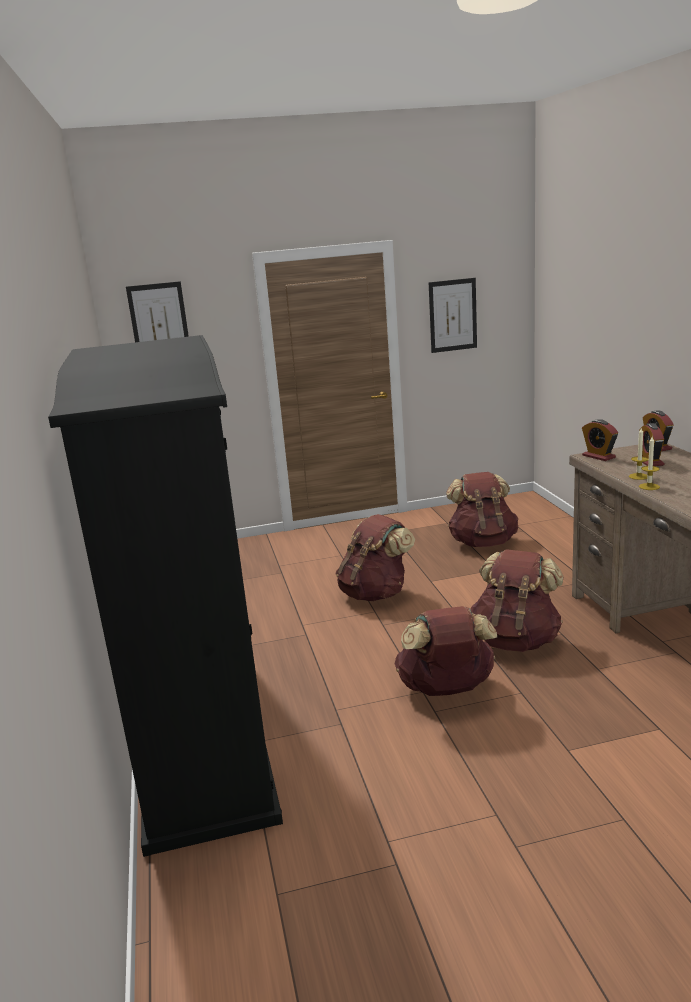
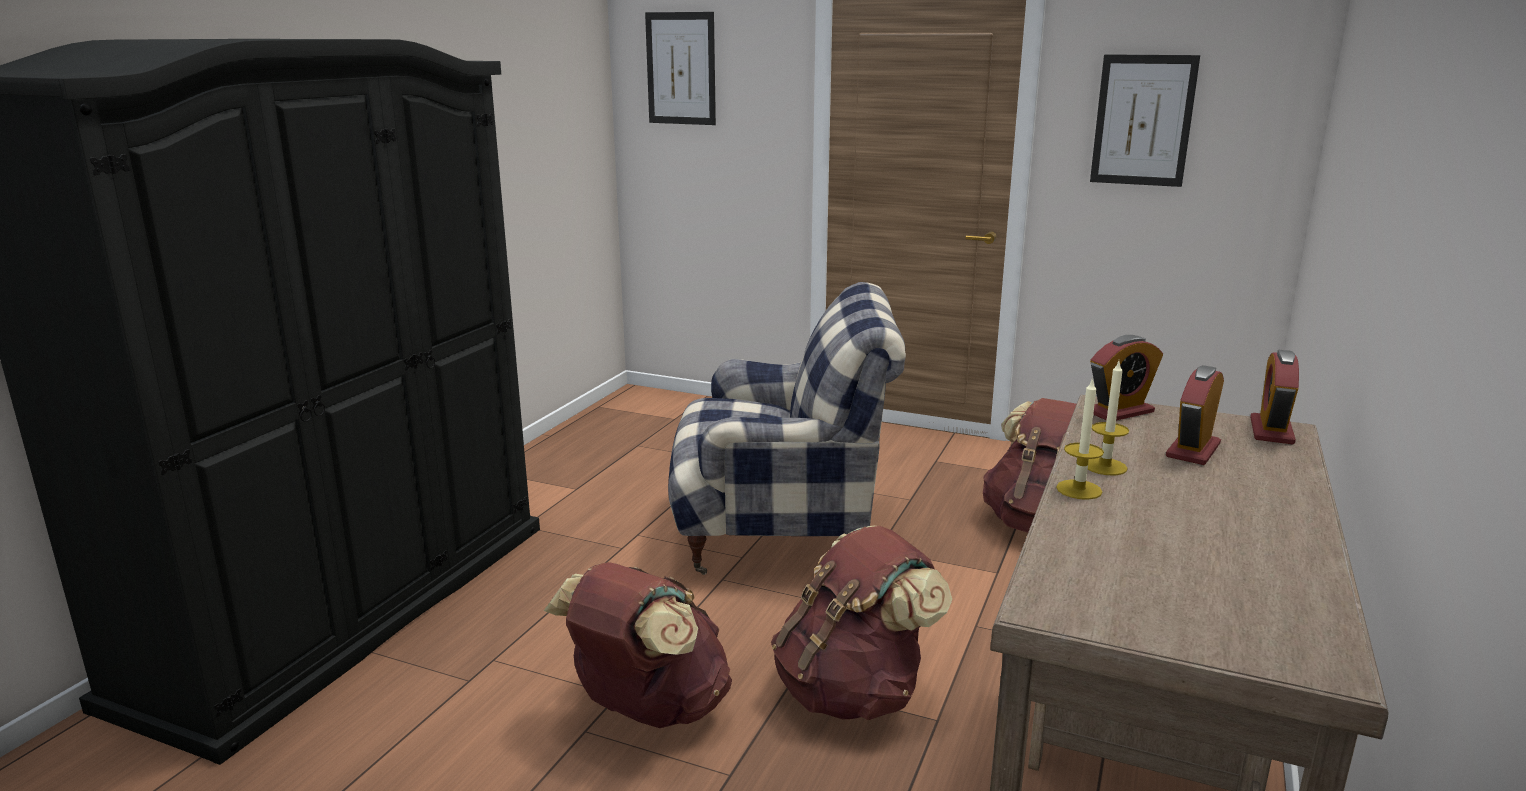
camera: 35 degrees right, 0 degrees up
brown backpack [335,514,415,601] -> armchair [668,282,906,575]
alarm clock [582,419,618,461] -> alarm clock turned 120 degrees counterclockwise [1090,335,1163,420]

